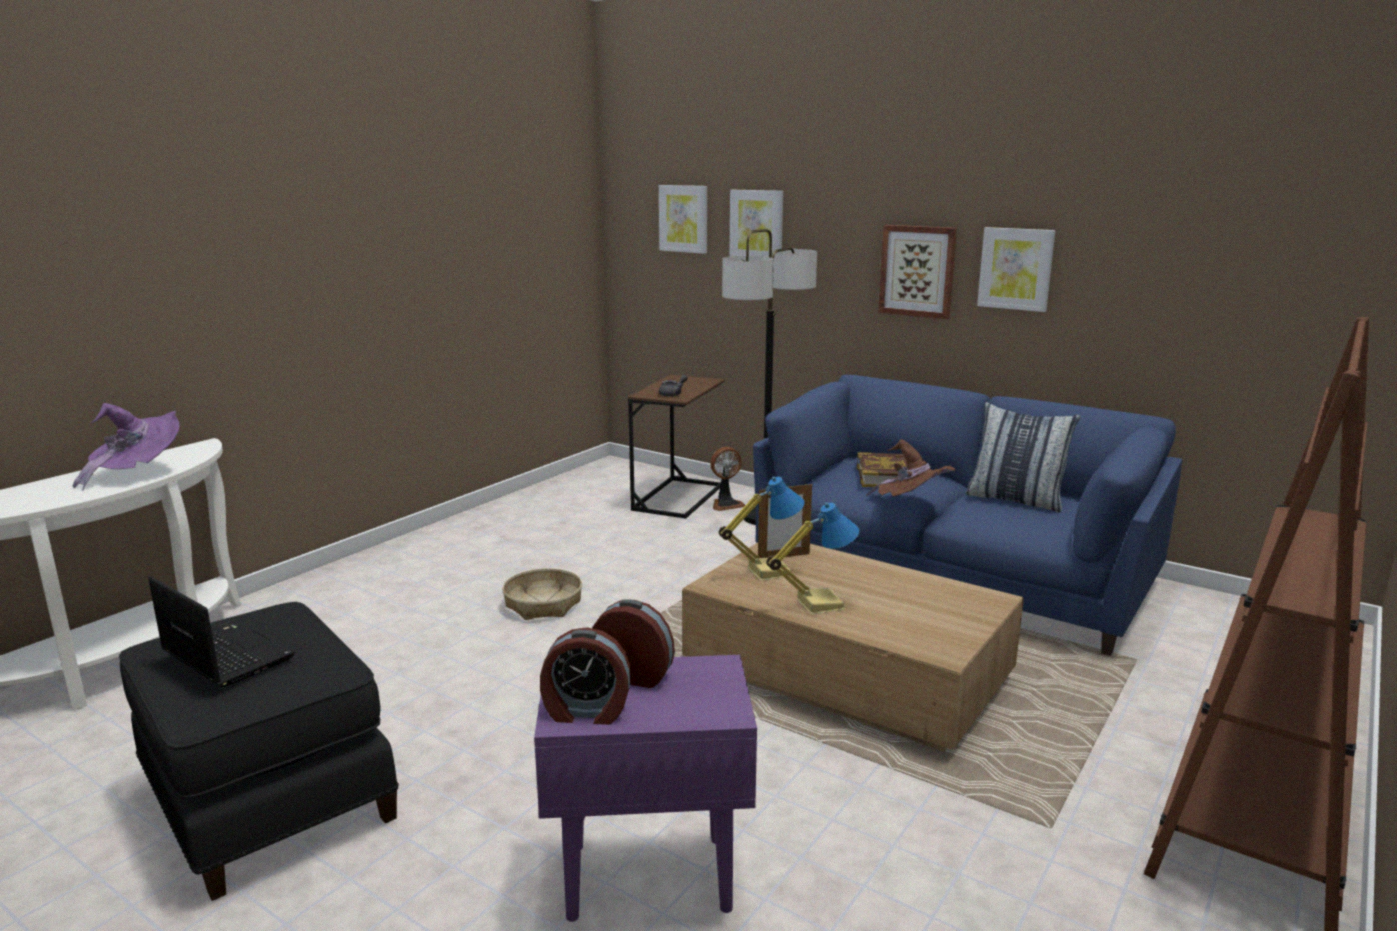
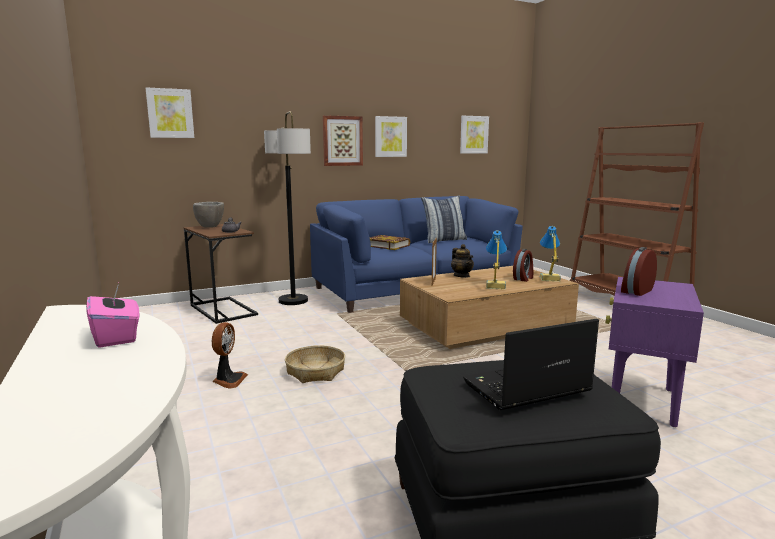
camera: 60 degrees left, 5 degrees down
purple hat [73,403,180,491] -> pink tissue box [86,283,140,348]
alarm clock [540,627,631,725] -> alarm clock moved to [513,249,533,282]
fan [710,447,745,511] -> fan moved to [212,322,248,389]
table lamp [719,476,805,581] -> table lamp moved to [540,226,561,282]
picture [729,190,783,257] -> picture moved to [460,116,489,153]
brown hat [866,439,955,496] -> none
none -> grey bowl [193,202,224,228]
none -> teapot [451,244,474,278]

